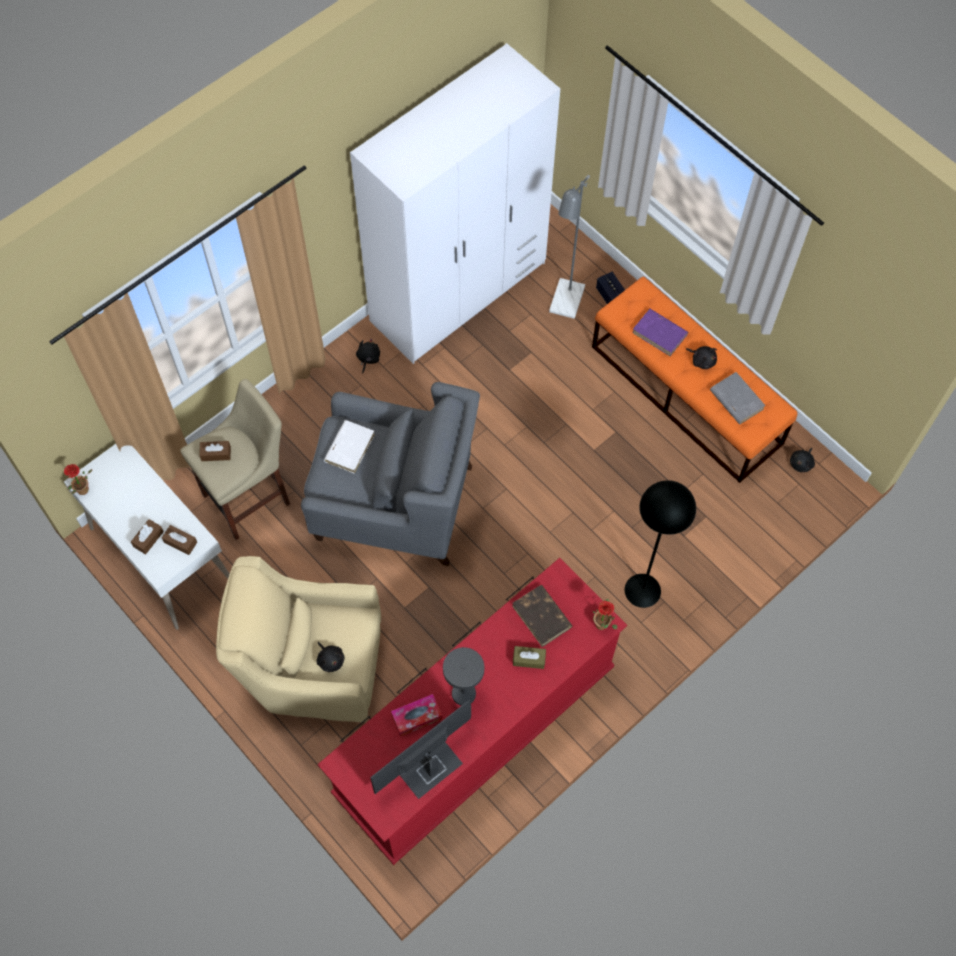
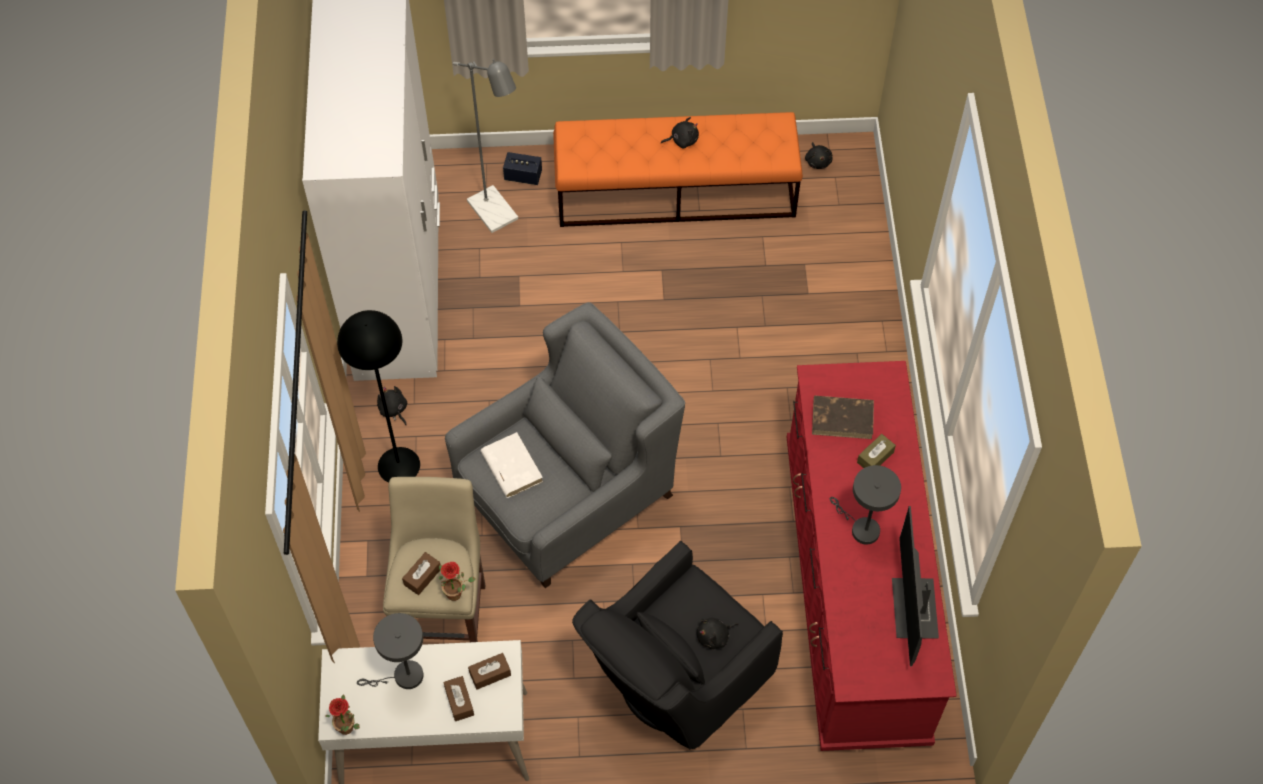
camera: 50 degrees left, 5 degrees down
beige armchair [216,556,381,722] -> black armchair [572,541,783,749]
black plush toy [317,641,345,672] -> black plush toy turned 150 degrees clockwise [696,618,738,649]
tissue box [391,694,442,737] -> none
potted plant [593,599,618,630] -> potted plant moved to [439,562,475,601]
black floor lamp [625,480,696,608] -> black floor lamp moved to [337,310,420,483]
purple book [632,309,688,356] -> none
grey book [710,372,766,424] -> none
none -> grey table lamp [357,613,424,689]

